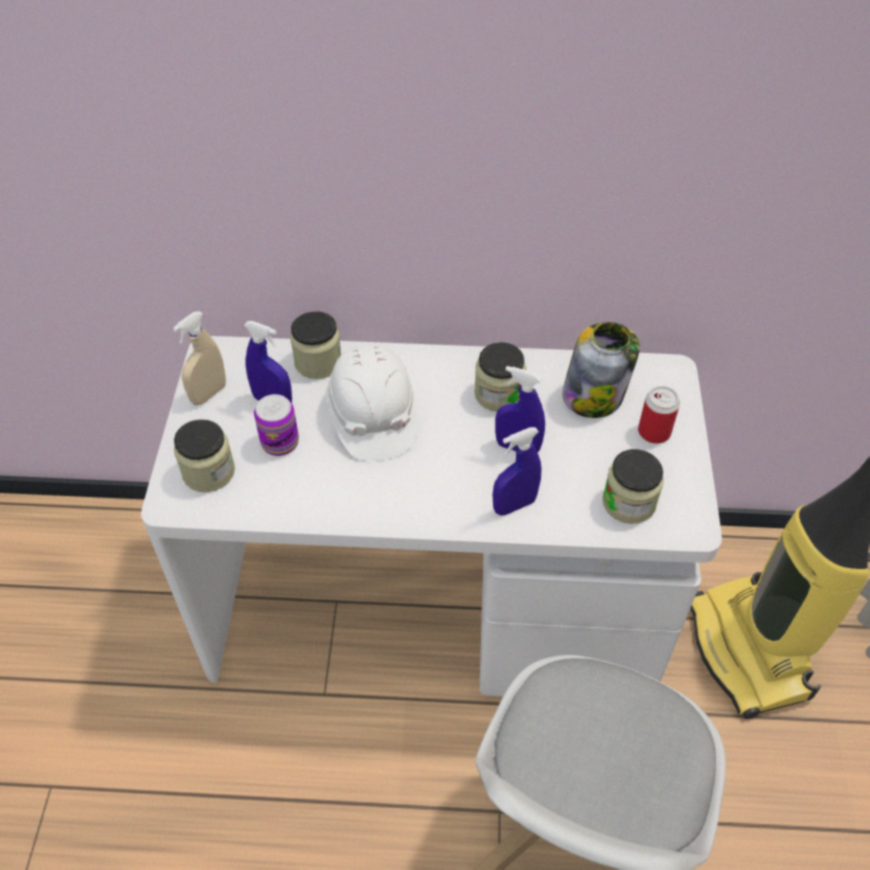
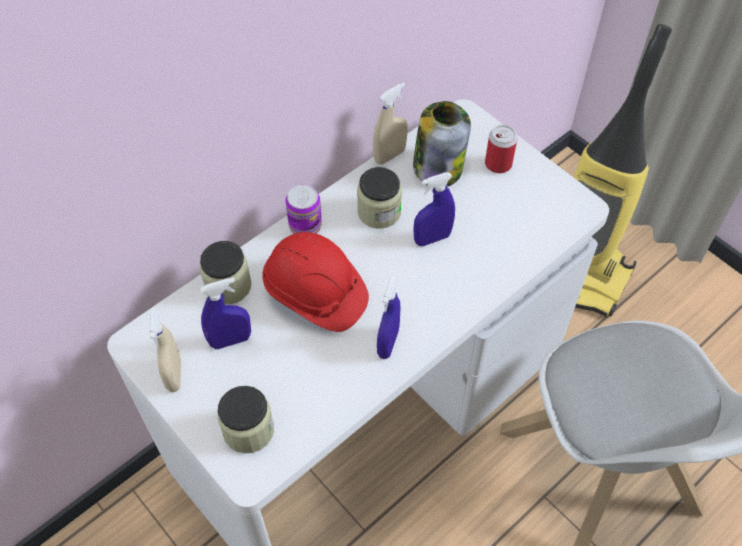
camera: 45 degrees left, 5 degrees up
can [254,394,299,456] -> can moved to [286,185,322,234]
white hard hat [325,344,417,461] -> red hard hat [262,232,369,332]
blue spray bottle [493,427,542,516] -> blue spray bottle moved to [377,276,401,359]
jar [602,449,664,524] -> none
none -> beige spray bottle [373,82,408,164]

